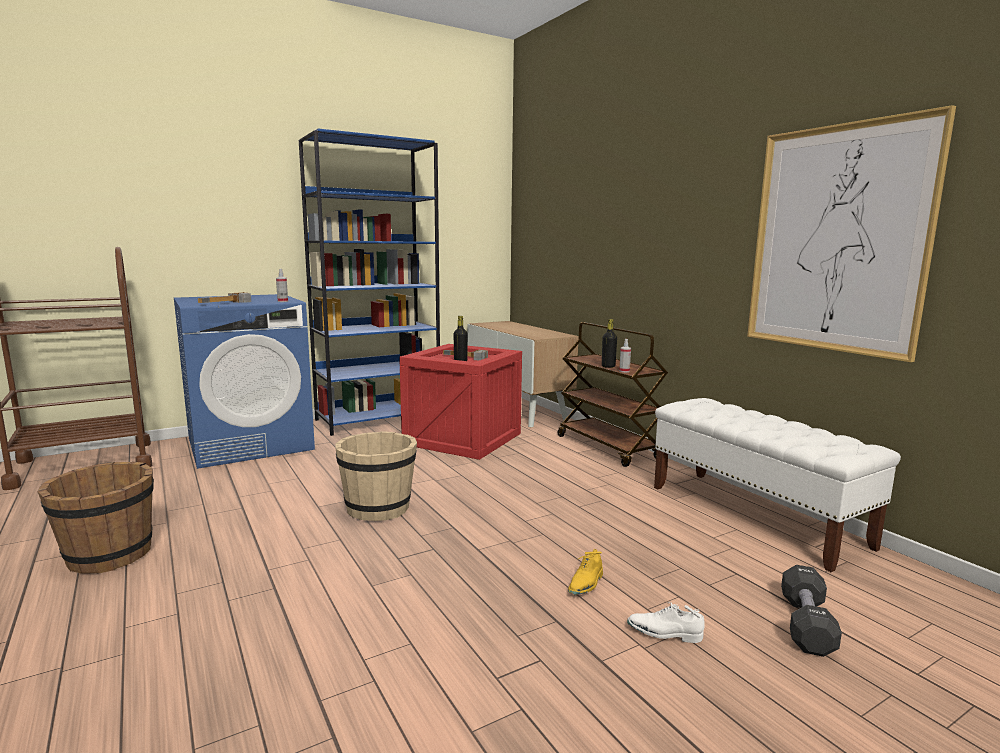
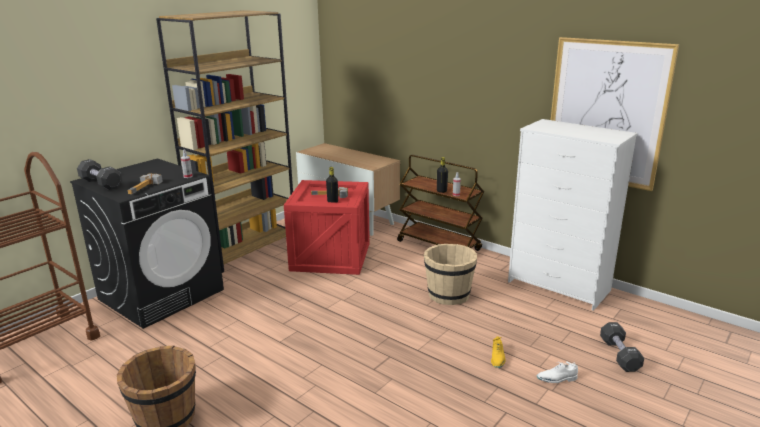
camera: 20 degrees left, 10 degrees up
blue washing machine [174,294,315,469] -> black washing machine [70,158,224,329]
blue bookcase [299,128,440,436] -> brown bookcase [156,10,293,273]
beige bucket [335,431,417,521] -> beige bucket moved to [424,244,477,305]
white bench [654,398,901,572] -> white dresser [508,119,638,311]
none -> black dumbbell [77,159,122,190]

